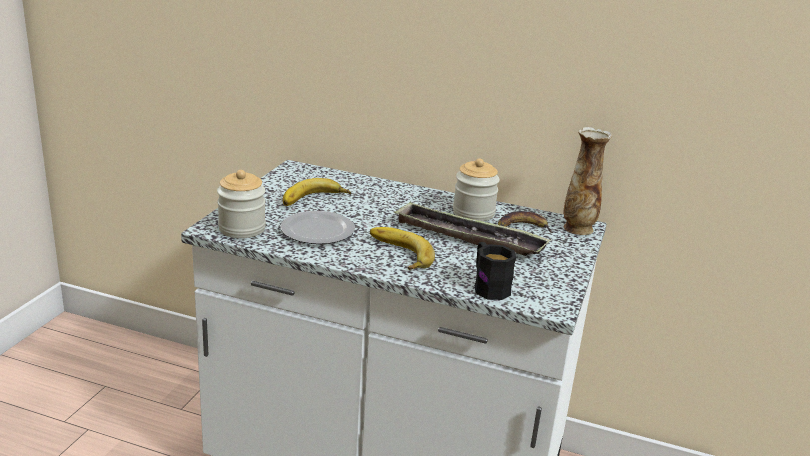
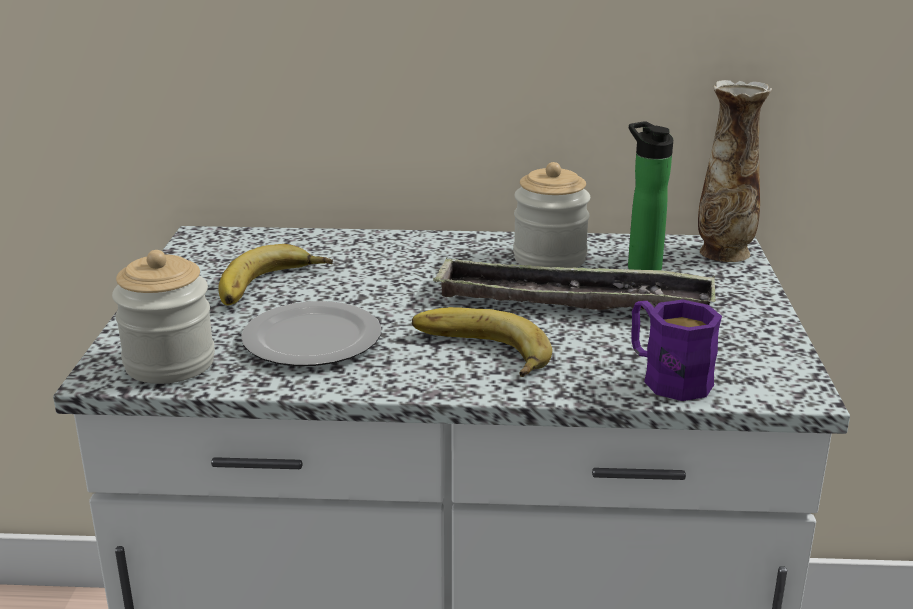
camera: 15 degrees left, 0 degrees up
black mug [475,242,516,300] -> purple mug [631,300,722,401]
banana [498,211,553,233] -> bottle [628,121,673,270]

